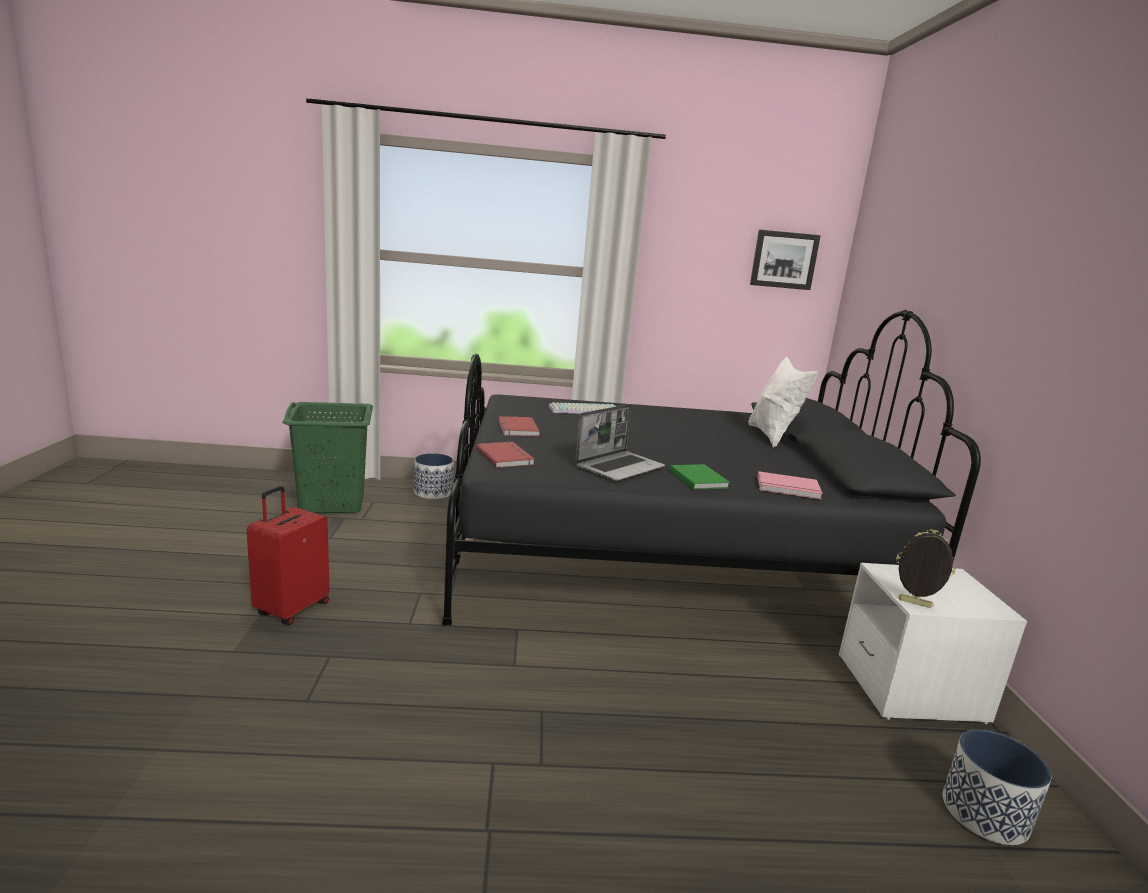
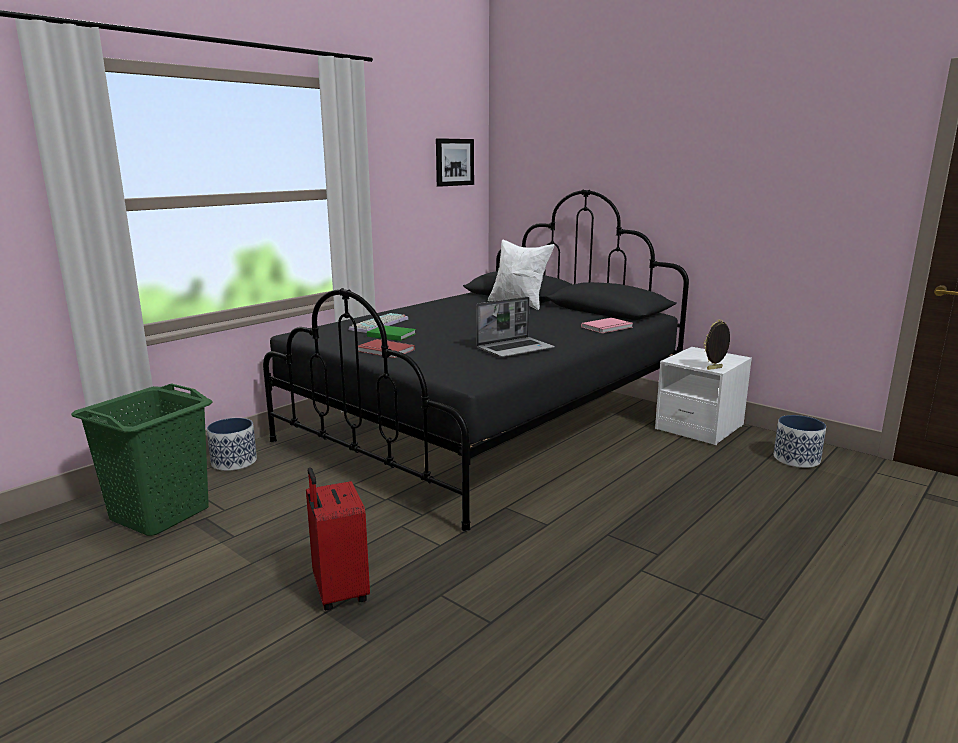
camera: 45 degrees left, 0 degrees up
red book [476,442,535,468] -> none
laptop [575,404,665,481] -> laptop turned 60 degrees clockwise [476,297,555,358]
green book [670,464,730,490] -> green book moved to [367,325,416,341]

